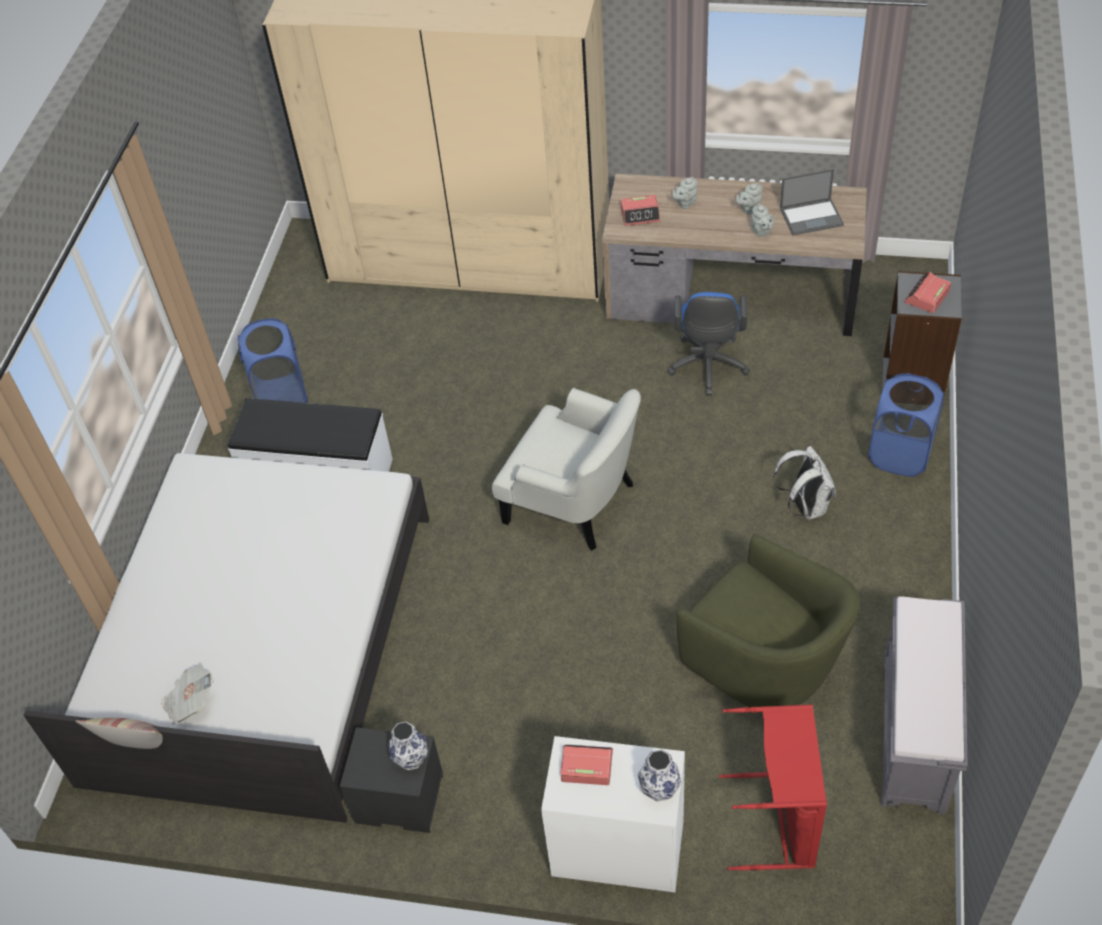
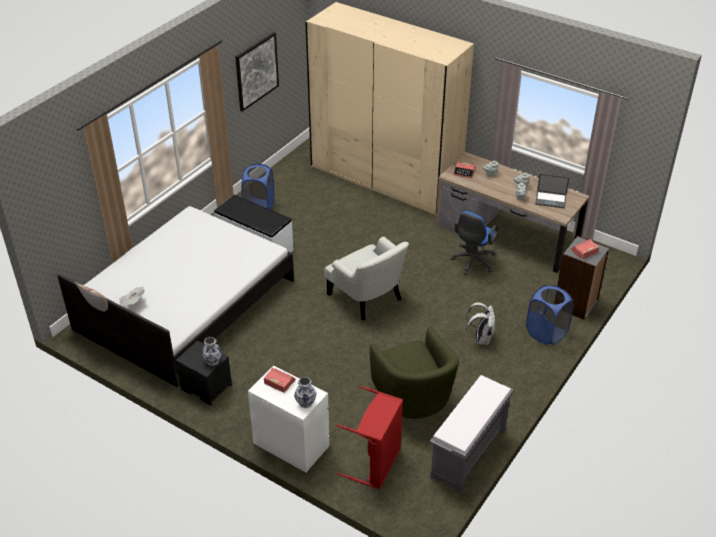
camera: 20 degrees right, 10 degrees down
none -> picture [235,32,279,112]

